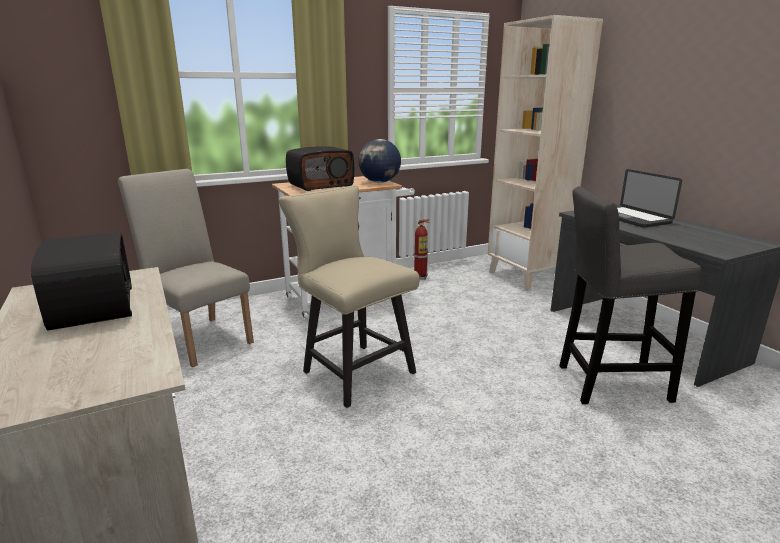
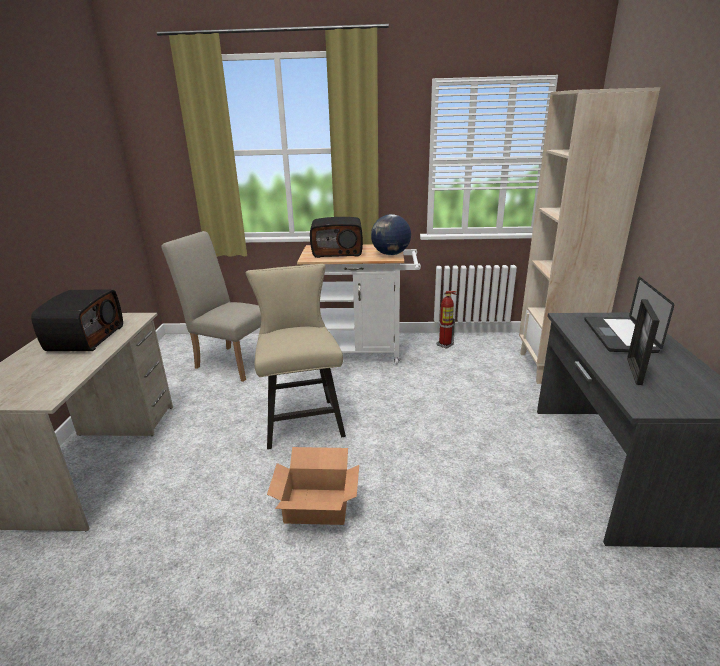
camera: 30 degrees right, 5 degrees up
beige chair [118,169,254,367] -> beige chair turned 45 degrees counterclockwise [162,231,261,382]
grey stool [559,186,702,404] -> none
none -> cardboard box [267,447,359,525]
none -> picture frame [627,299,660,385]

